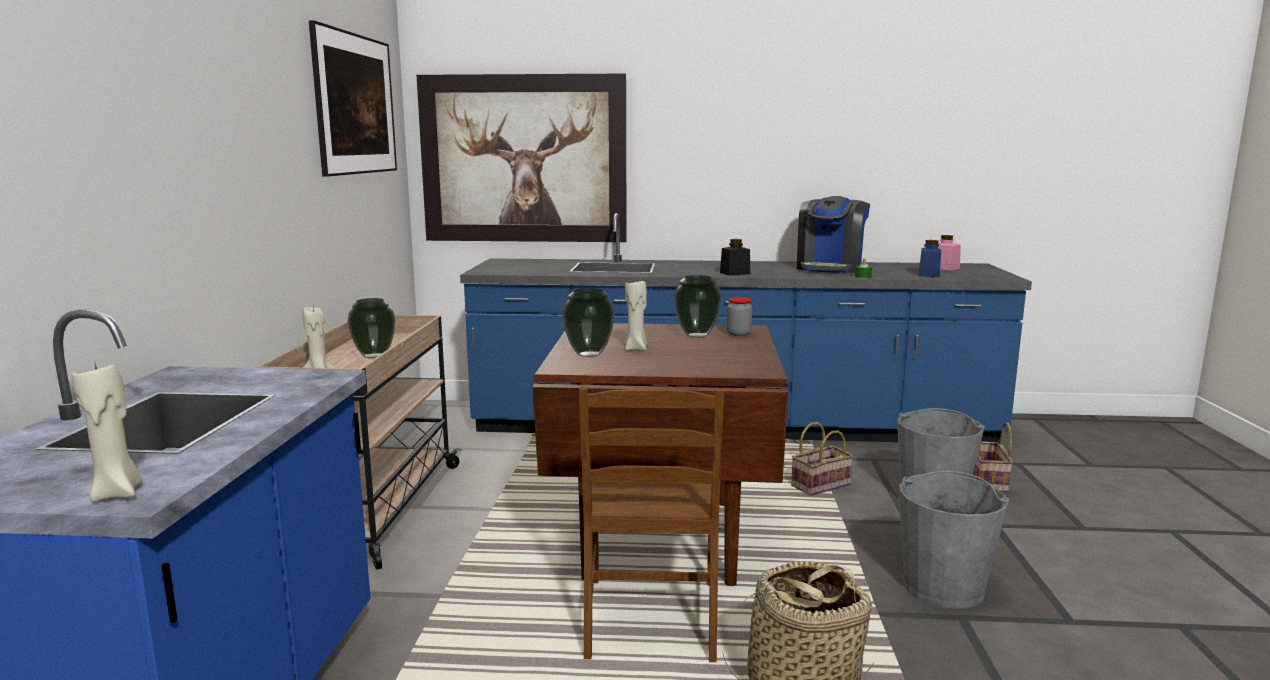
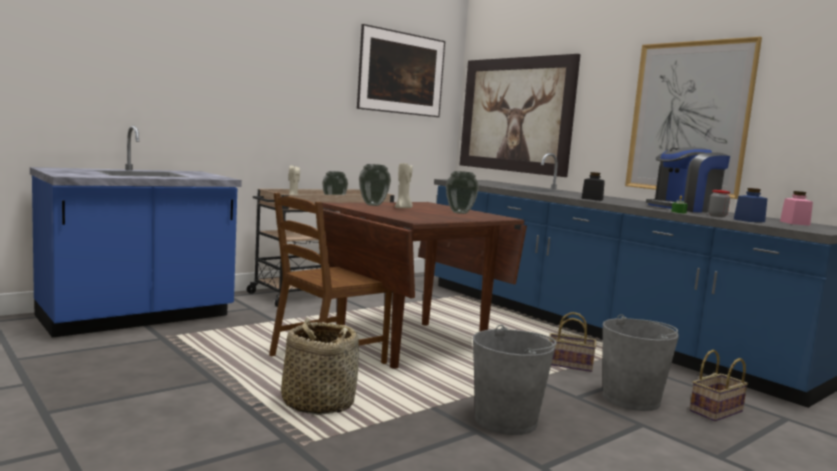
camera: 45 degrees right, 5 degrees down
beige candle [72,364,142,502] -> none
jar [727,297,752,336] -> jar moved to [709,190,730,217]
none -> picture [625,37,762,199]

